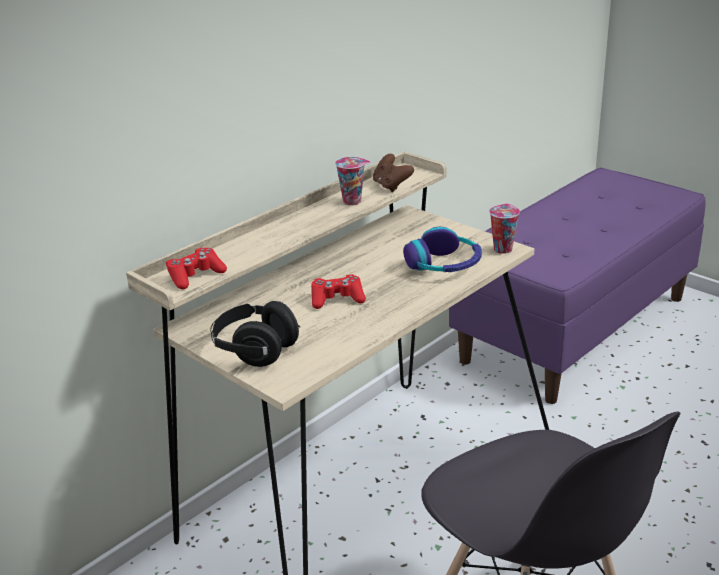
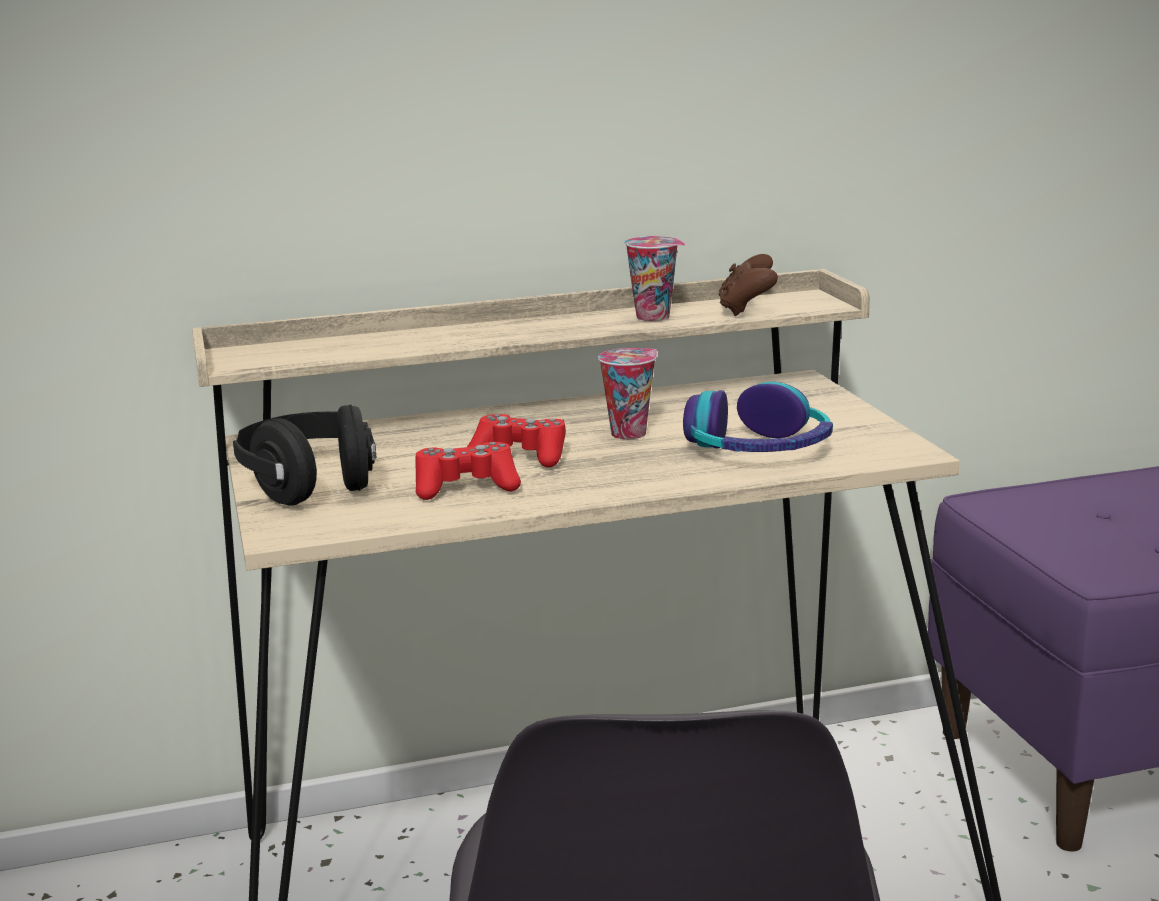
camera: 30 degrees right, 10 degrees down
red game controller [166,248,227,289] -> red game controller moved to [415,442,521,500]
cup [489,203,520,254] -> cup moved to [598,348,657,439]

